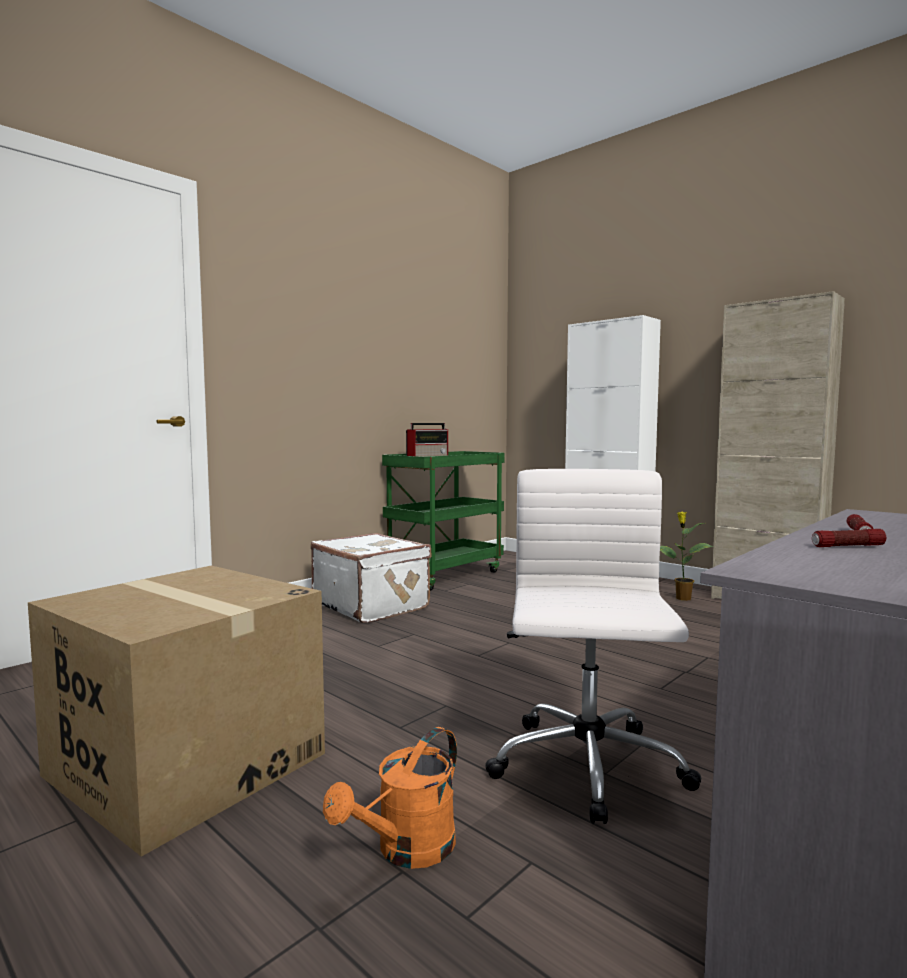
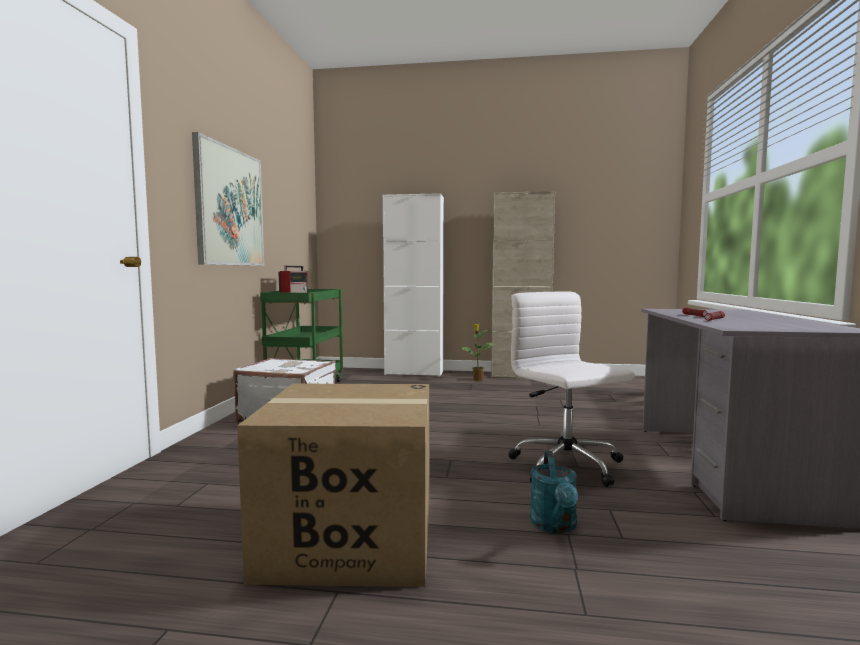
camera: 35 degrees left, 0 degrees up
orange watering can [323,727,457,869] -> turquoise watering can [530,451,578,533]
none -> picture [192,132,264,266]

